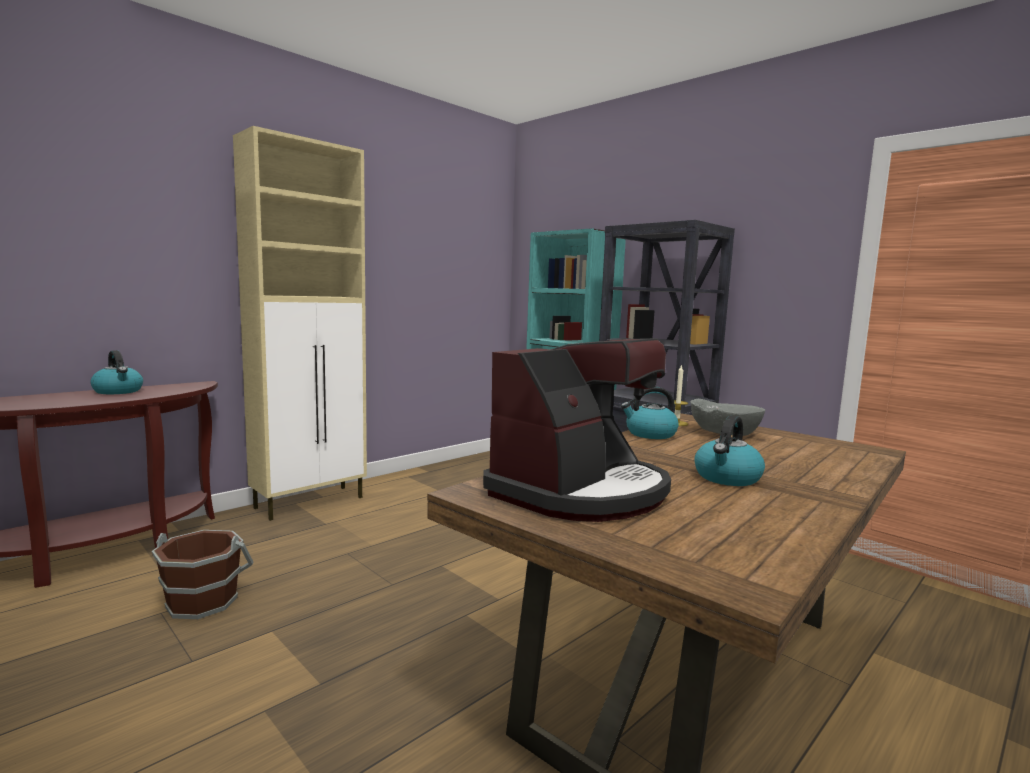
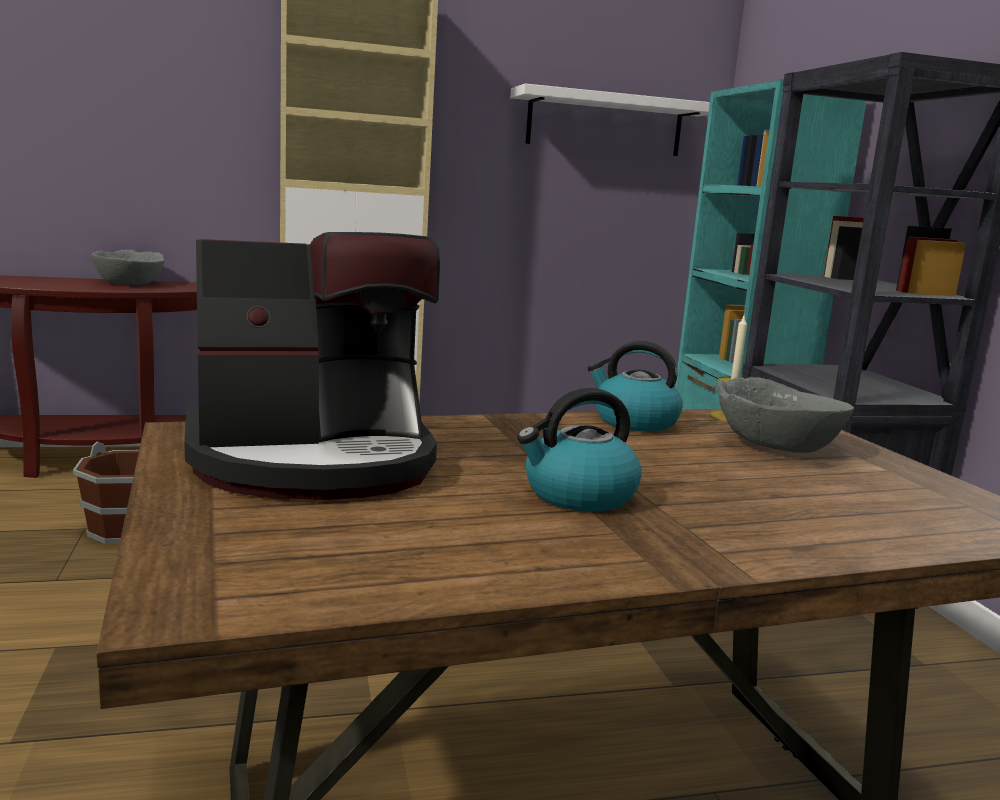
camera: 30 degrees right, 5 degrees up
kettle [90,350,143,394] -> grey bowl [91,250,164,285]
none -> white shelf [510,84,710,156]

